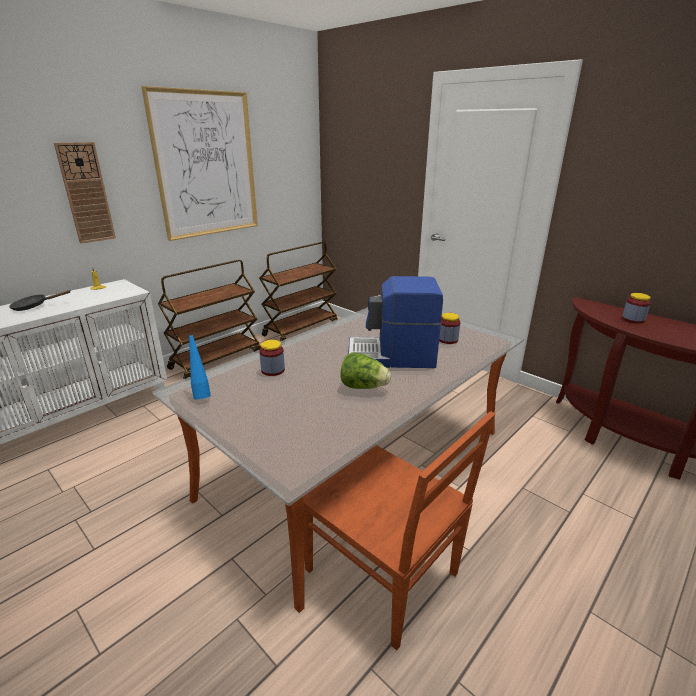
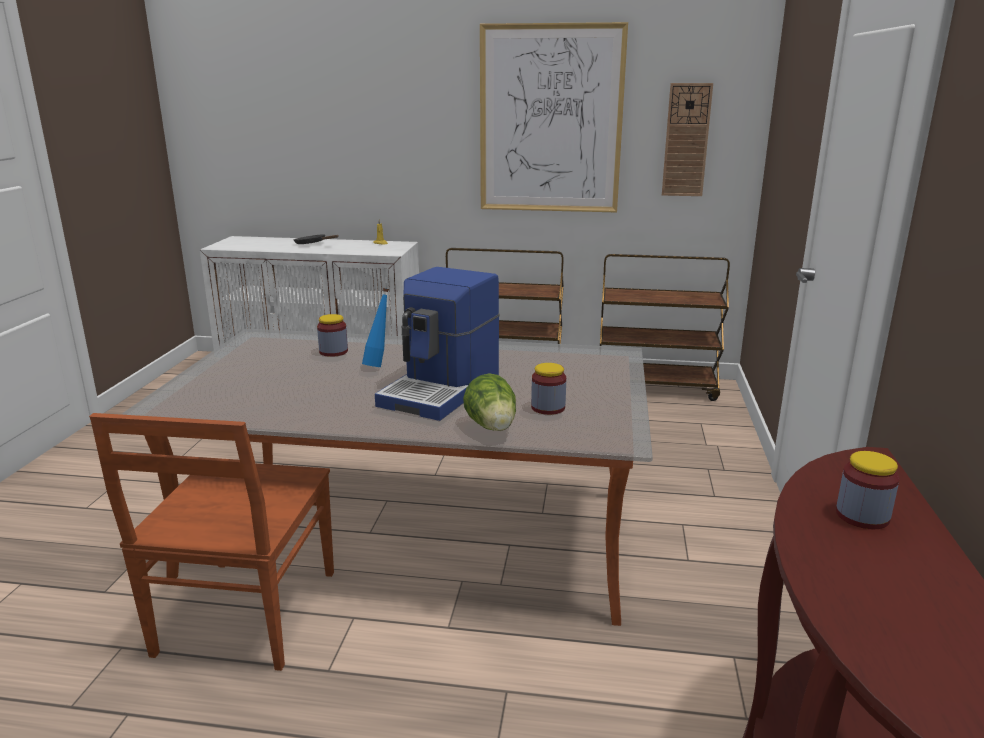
camera: 55 degrees right, 5 degrees down
wall clock [54,142,116,244] -> wall clock moved to [662,83,713,196]
blue bottle [187,330,211,400] -> blue bottle moved to [362,288,389,367]
lettuce [340,352,391,389] -> lettuce moved to [463,373,516,431]
coffee machine [348,276,443,368] -> coffee machine turned 120 degrees counterclockwise [375,267,500,421]

